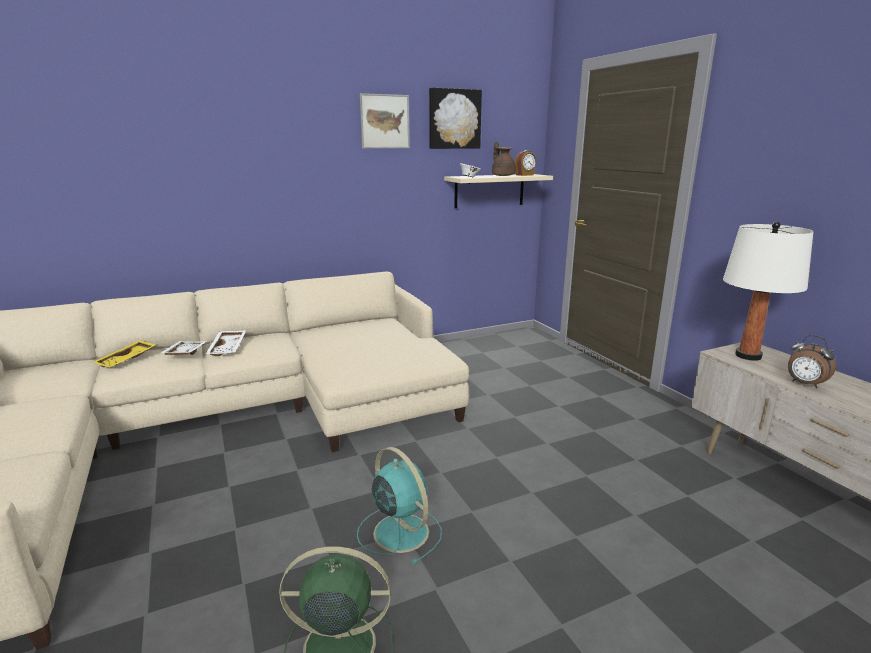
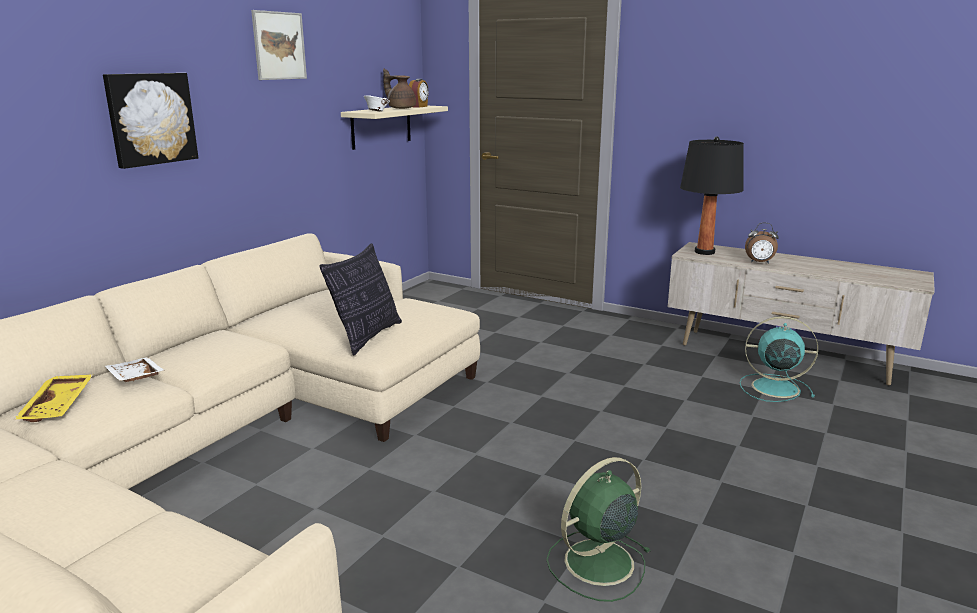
camera: 35 degrees left, 0 degrees up
white tray [206,330,246,356] -> none
turquoise fan [357,447,442,564] -> turquoise fan moved to [740,316,818,402]
picture [429,88,482,149] -> picture moved to [103,73,198,169]
white table lamp [723,222,814,361] -> black table lamp [680,137,744,255]
none -> pillow [319,243,402,355]

